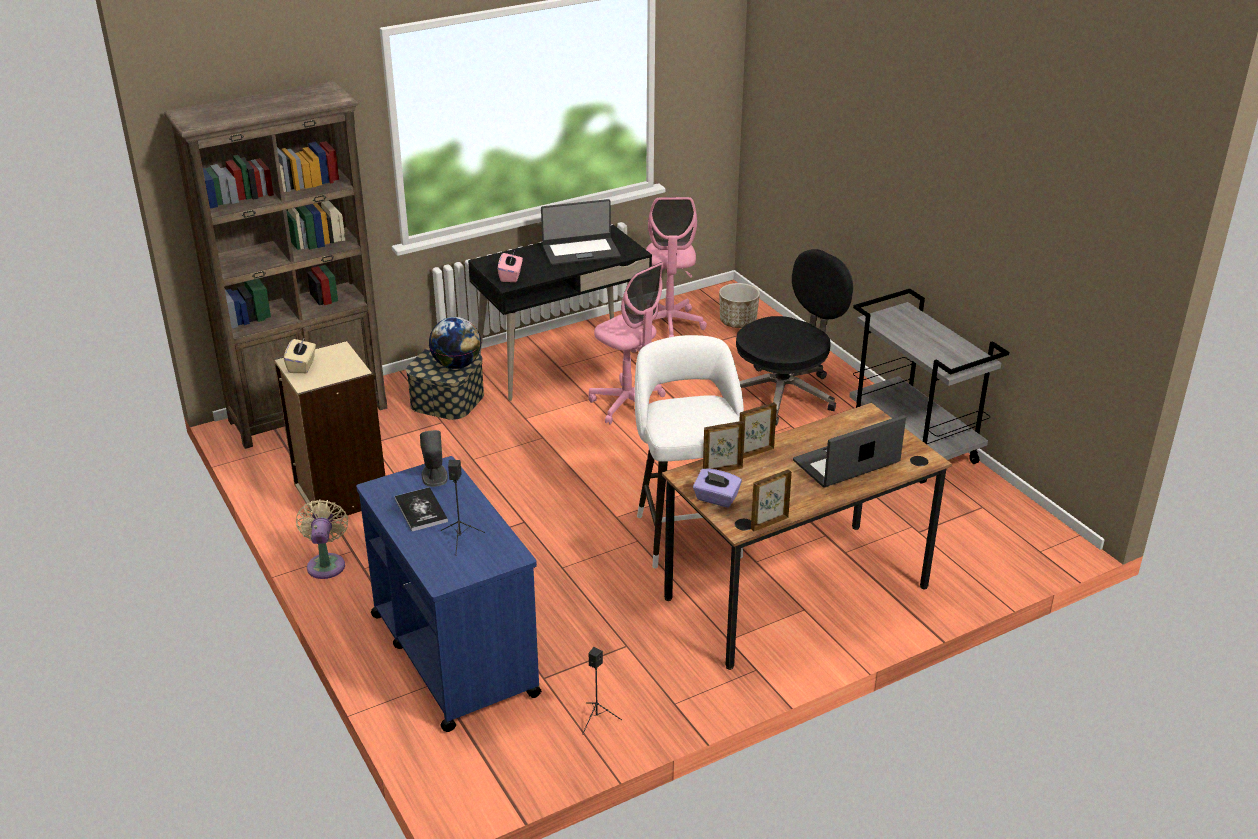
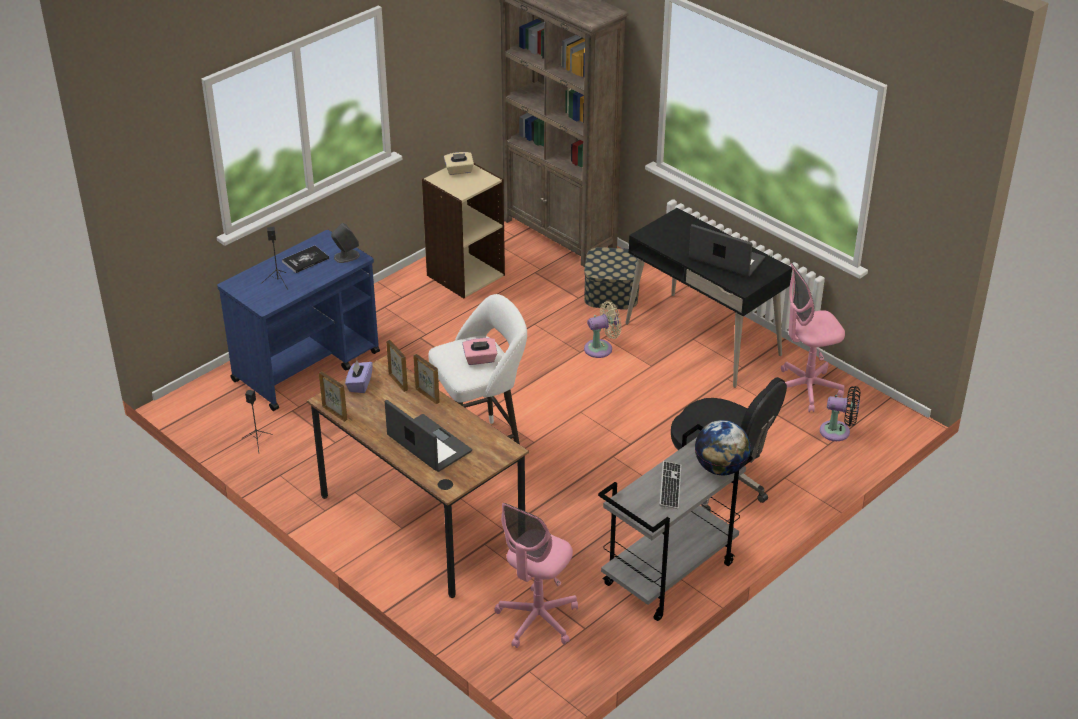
camera: 75 degrees right, 5 degrees up
beige fan [296,499,348,579] -> beige fan moved to [584,301,622,358]
globe [429,317,481,369] -> globe moved to [695,420,751,475]
pink tissue box [498,253,523,282] -> pink tissue box moved to [462,338,497,365]
laptop [541,199,621,265] -> laptop turned 150 degrees clockwise [689,224,765,277]
pink office chair [589,262,666,425] -> pink office chair moved to [494,503,578,648]
planter [719,283,760,328] -> black fan [820,386,860,441]
none -> keyboard [659,461,681,509]

